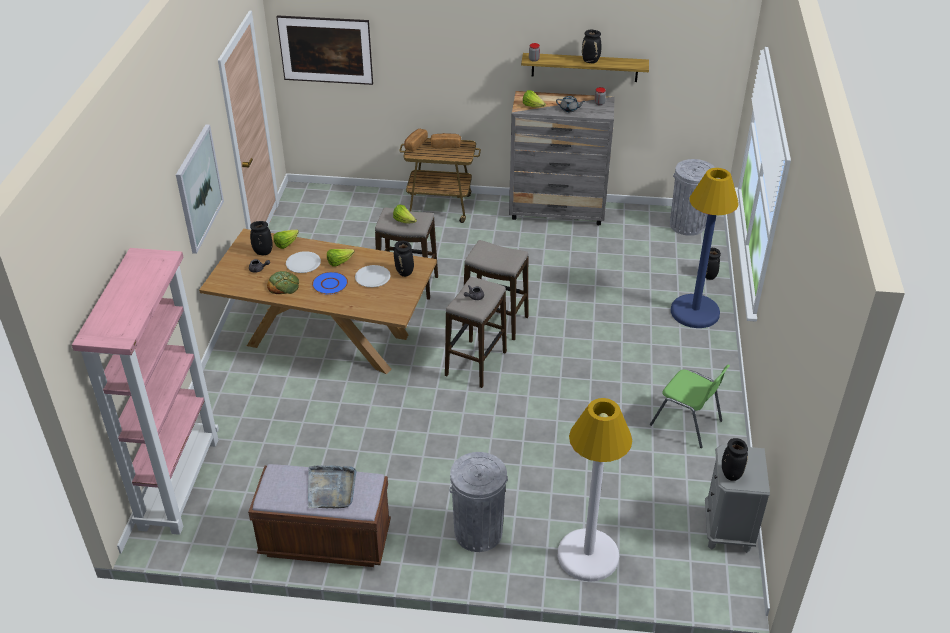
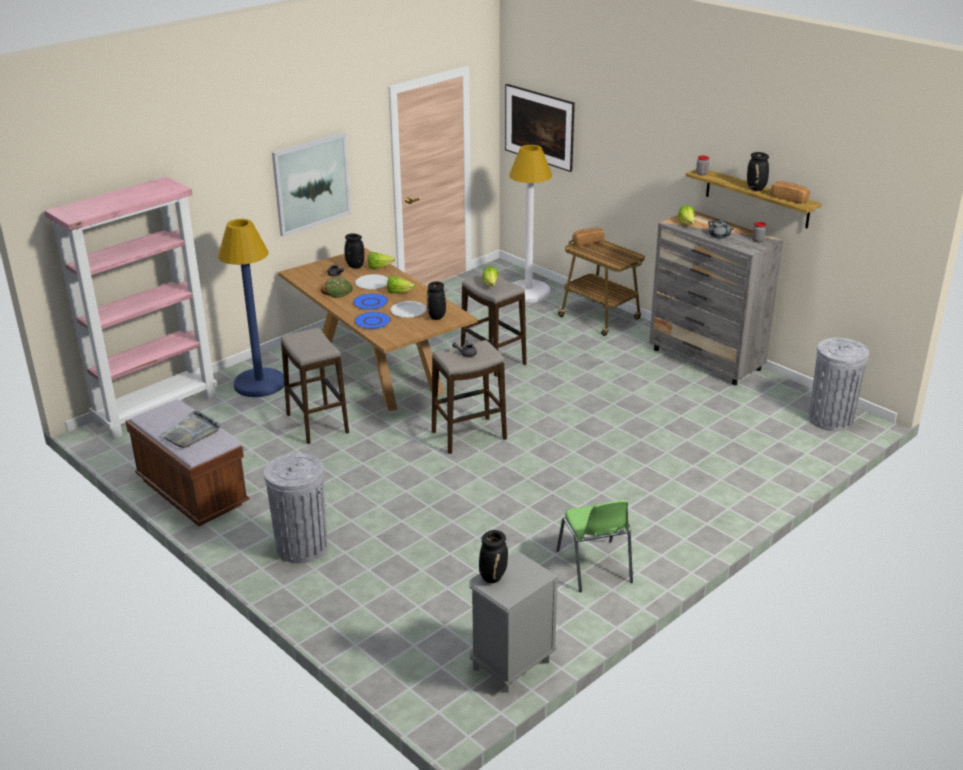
camera: 40 degrees right, 10 degrees down
bread [430,133,461,148] -> bread moved to [771,181,810,204]
stool [462,240,529,340] -> stool moved to [281,328,349,444]
white floor lamp [558,398,632,582] -> white floor lamp moved to [509,145,552,302]
blue floor lamp [671,168,739,328] -> blue floor lamp moved to [218,219,284,397]
black vase [705,248,721,280] -> none
none -> blue plate [354,312,391,329]

